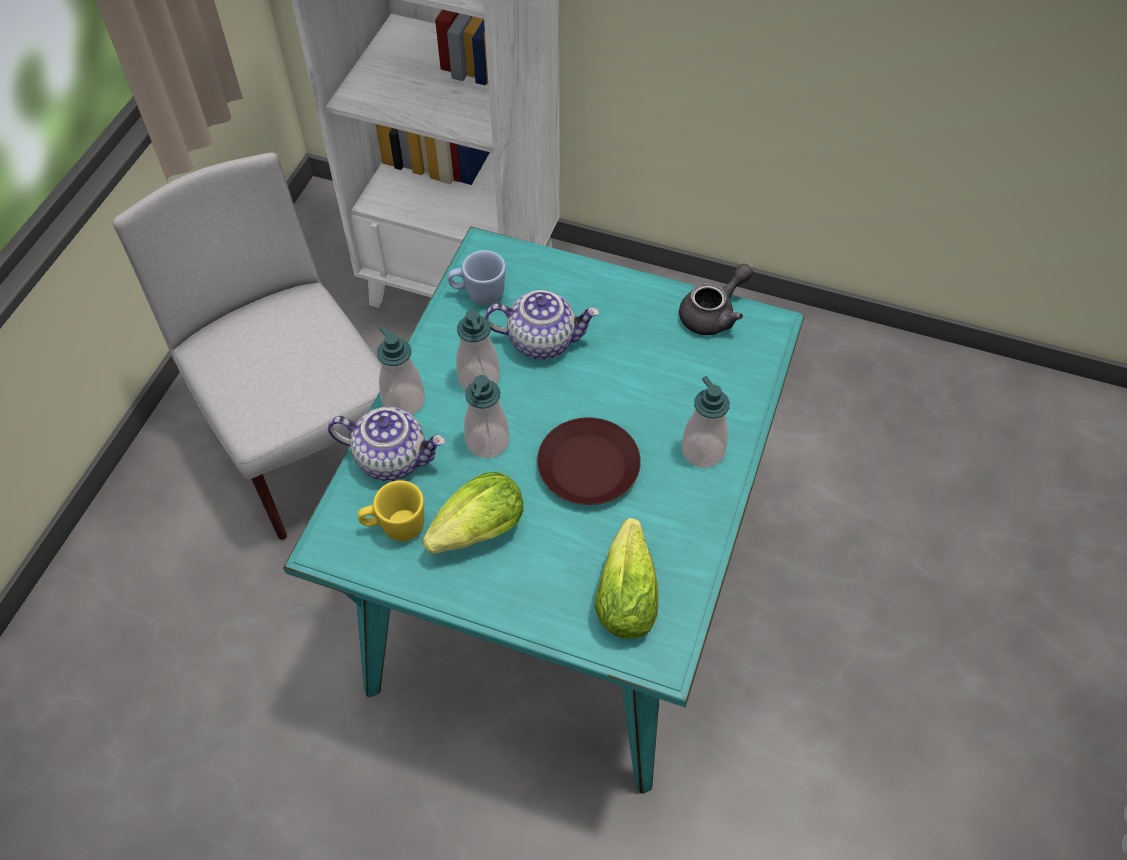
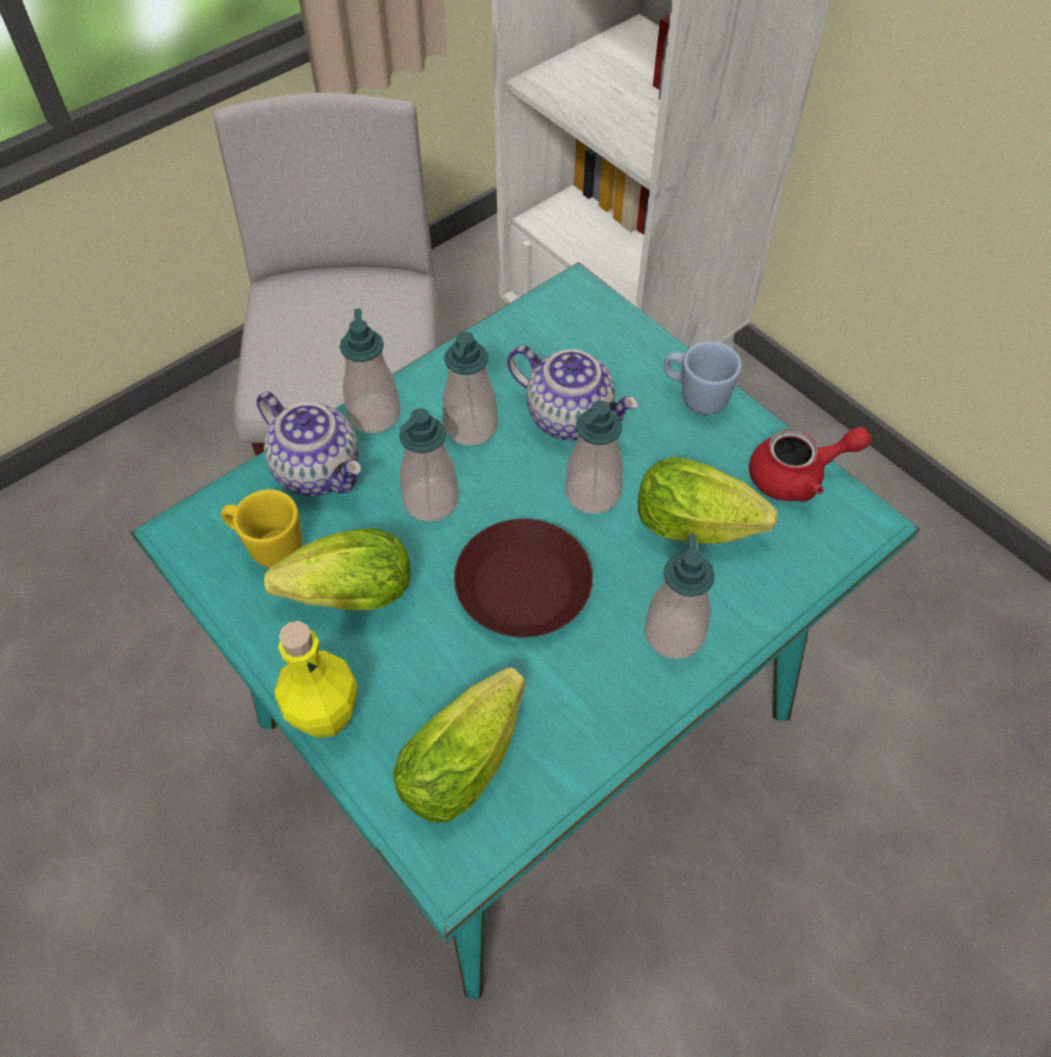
camera: 30 degrees right, 0 degrees up
blue mug [448,250,506,306] -> blue mug moved to [664,341,742,415]
grey teapot [679,263,753,335] -> red teapot [749,427,871,502]
none -> yellow bottle [275,621,358,738]
none -> soap dispenser [565,400,623,514]
none -> lettuce [638,457,777,544]

